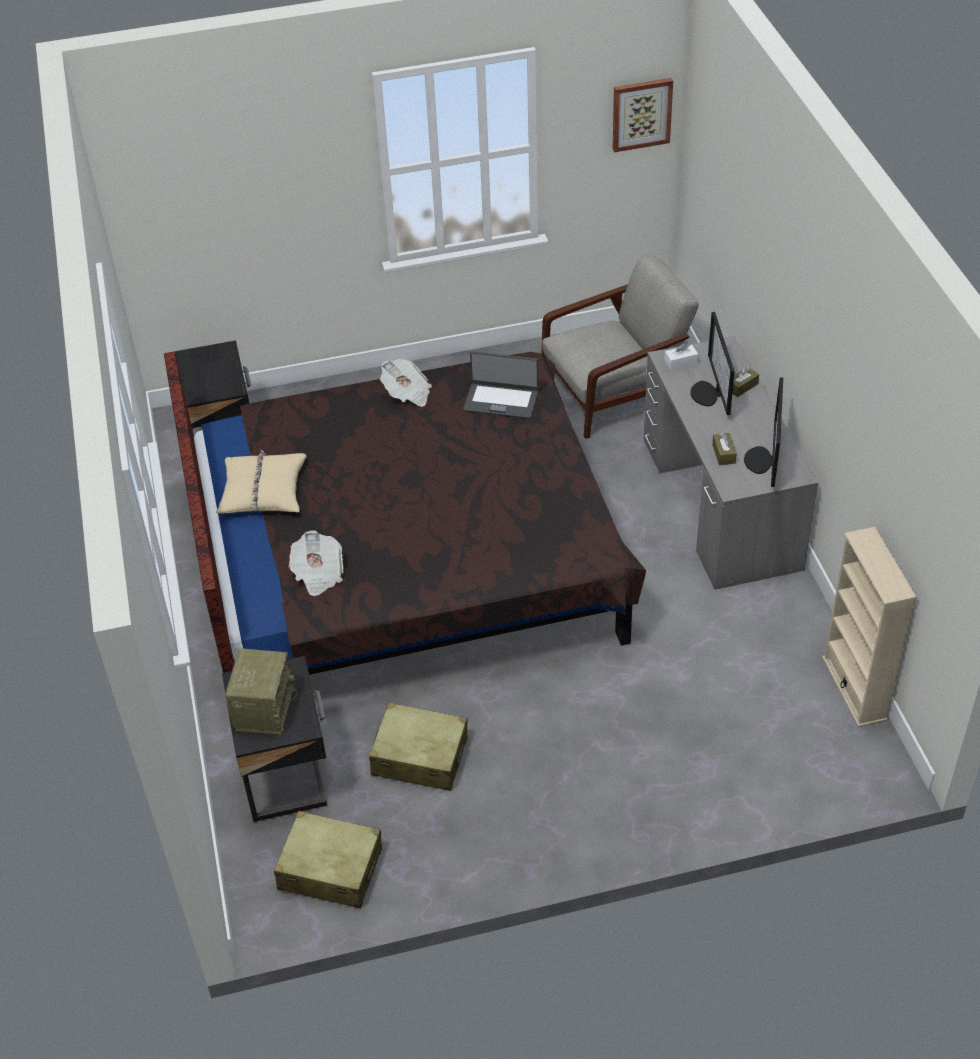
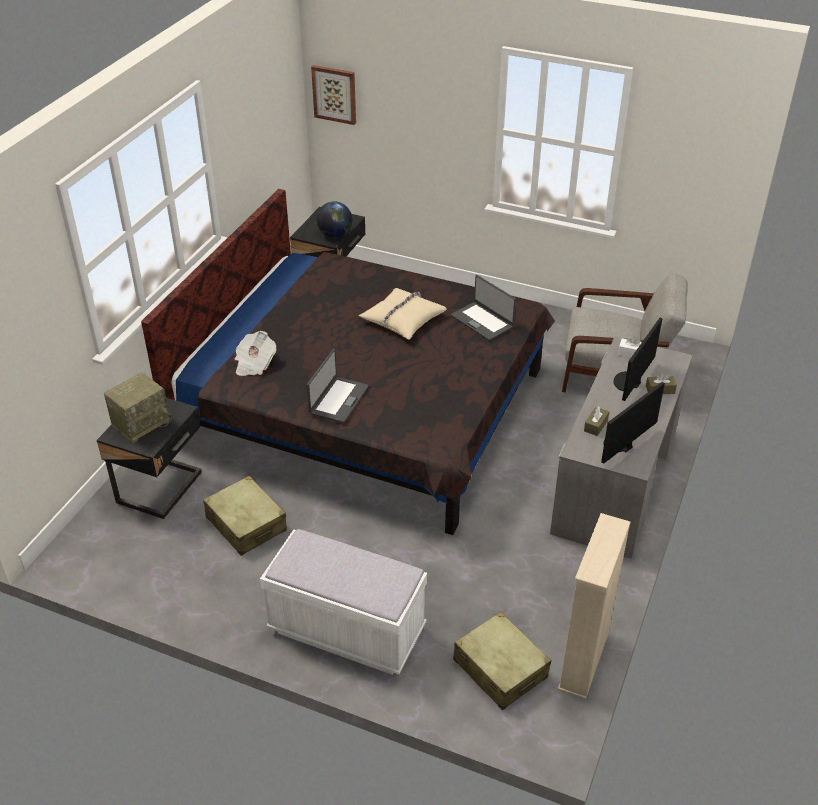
camera: 35 degrees right, 5 degrees down
beige pillow [216,450,306,514] -> beige pillow moved to [359,288,447,340]
beige suitcase [274,811,382,909] -> beige suitcase moved to [453,612,551,710]
newspaper [380,359,432,407] -> none
picture [612,78,673,152] -> picture moved to [311,65,356,125]
none -> white bench [260,529,427,675]
none -> laptop [307,349,369,423]
none -> globe [317,201,352,238]

